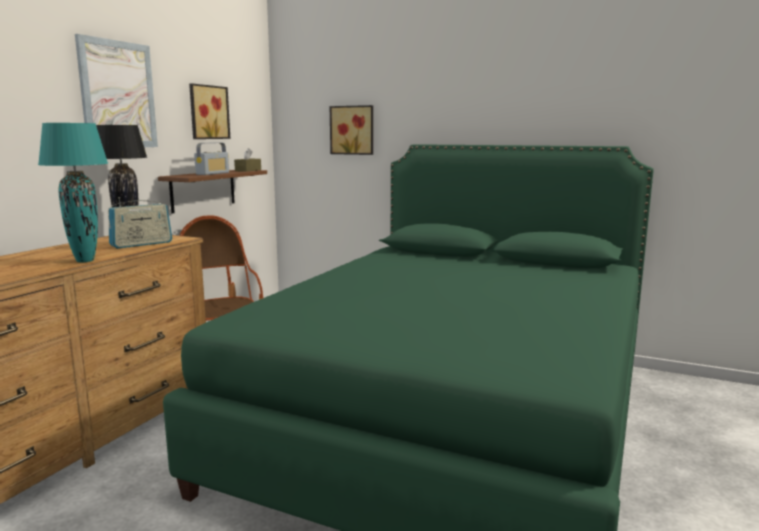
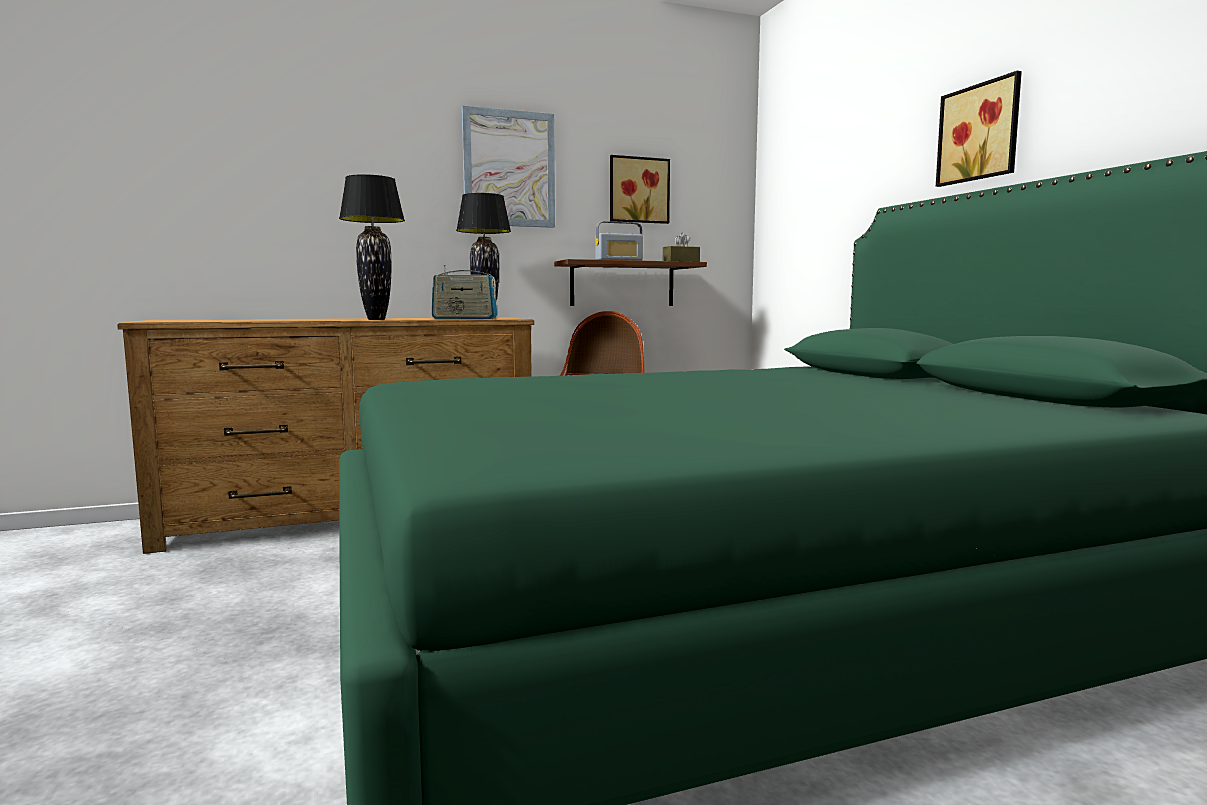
camera: 45 degrees right, 5 degrees down
turquoise table lamp [38,123,108,262] -> black table lamp [339,174,405,320]
picture [330,105,373,155] -> picture moved to [936,71,1022,187]

